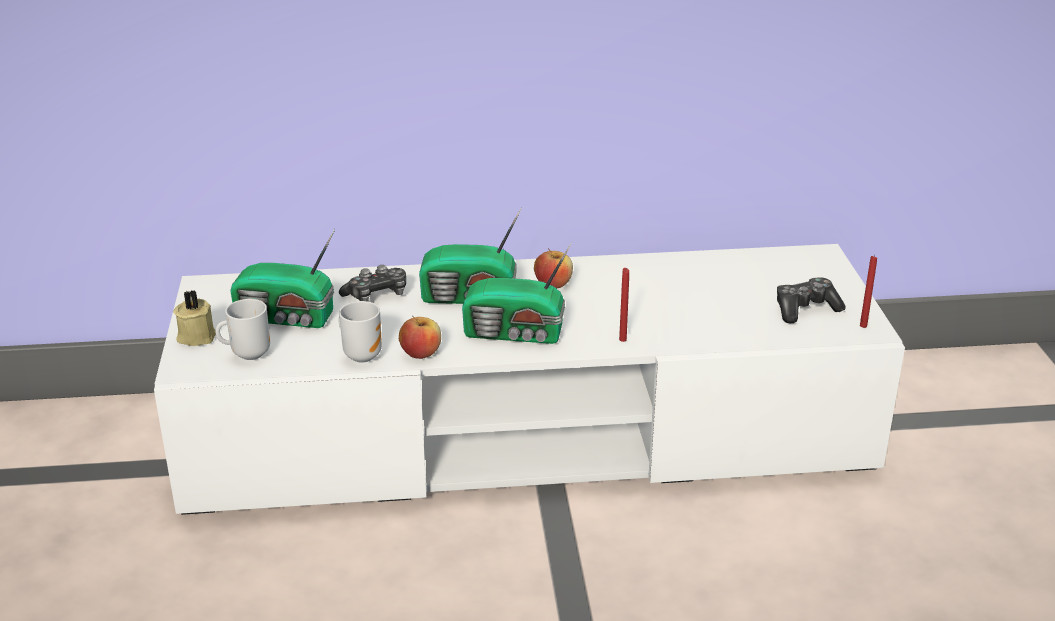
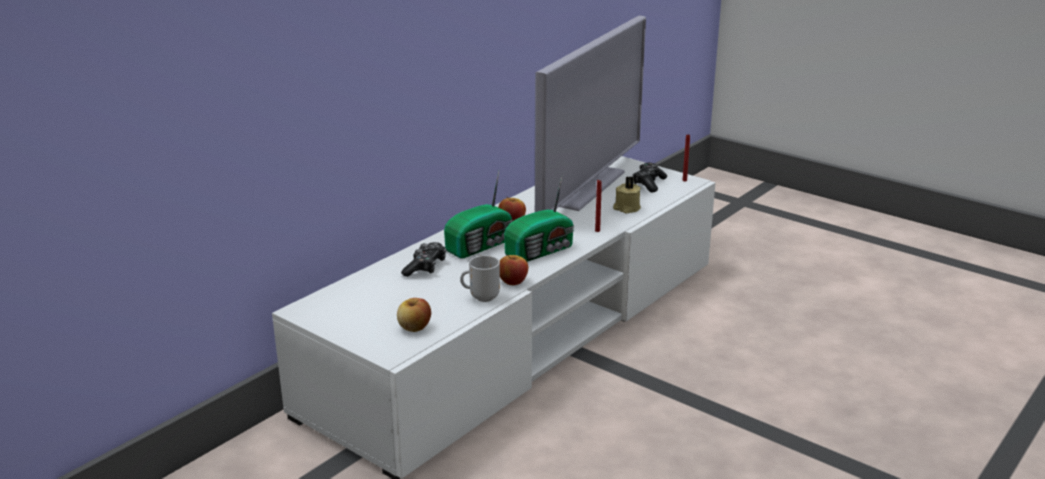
camera: 45 degrees left, 5 degrees down
beige candle [173,290,216,346] -> beige candle moved to [613,176,641,213]
mug [216,299,270,360] -> apple [397,298,431,332]
radio [230,229,335,328] -> none
none -> television [535,16,646,212]

